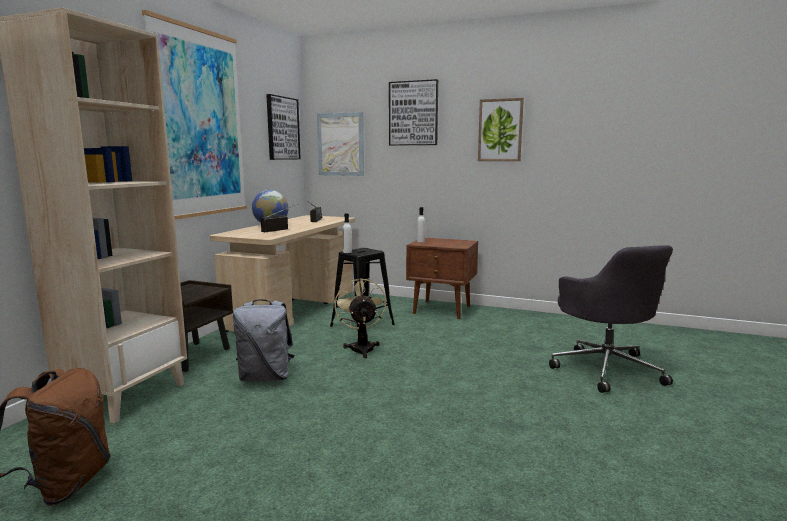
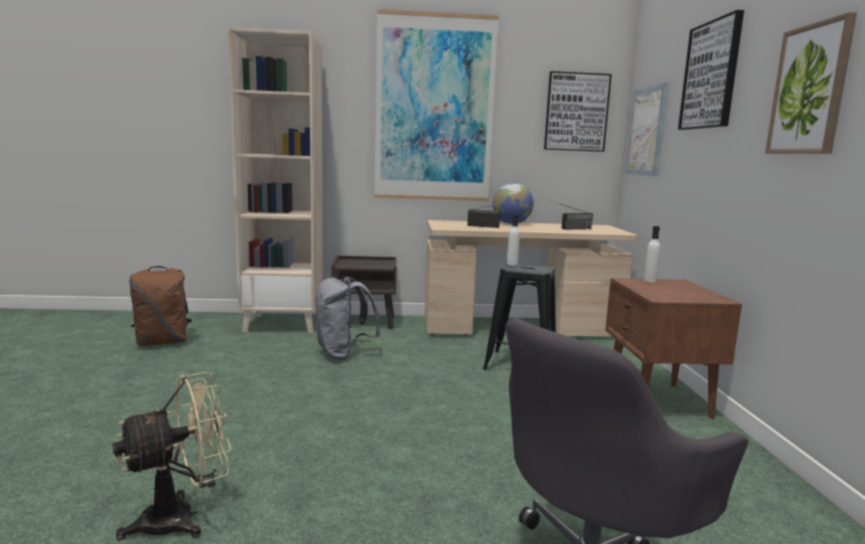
camera: 65 degrees right, 0 degrees up
beige fan [334,278,386,358] -> beige fan moved to [112,372,232,540]

